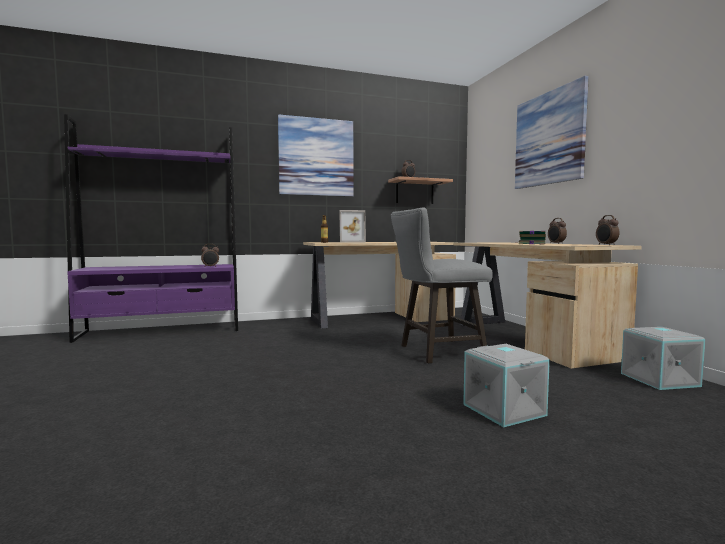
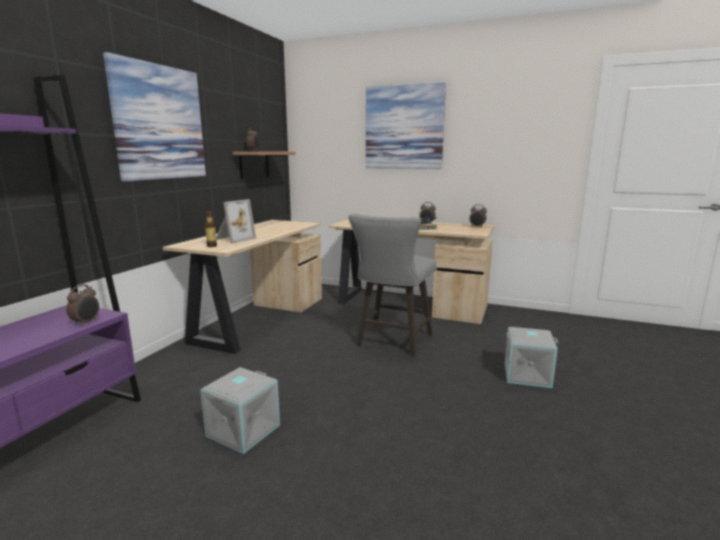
camera: 50 degrees left, 10 degrees up
grey storage box [621,327,706,390] -> grey storage box moved to [201,367,280,454]

